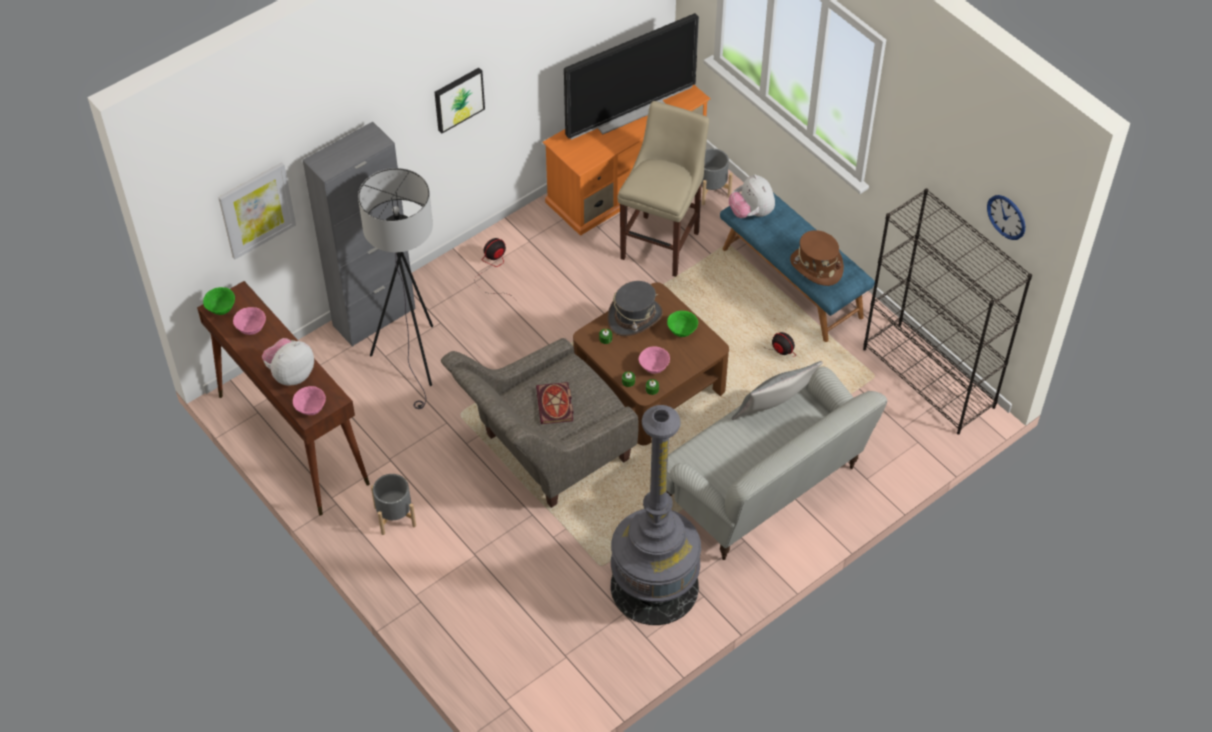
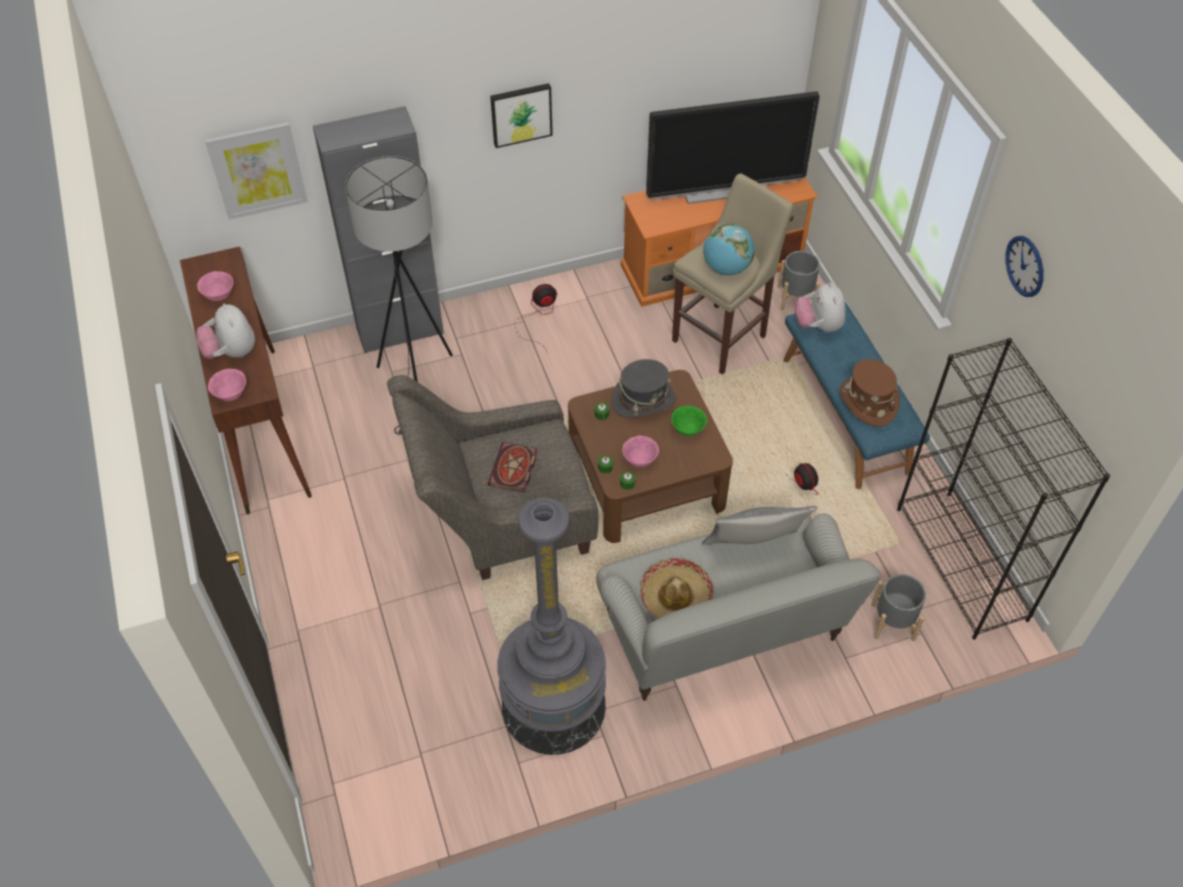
camera: 20 degrees right, 0 degrees up
green bowl [203,287,235,315] -> none
plush toy [262,338,314,386] -> plush toy turned 90 degrees counterclockwise [196,304,255,359]
grey planter [371,474,416,535] -> grey planter moved to [871,574,926,641]
wall clock [987,195,1025,240] -> wall clock moved to [1005,236,1044,297]
none -> hat [640,558,714,619]
none -> globe [703,224,755,275]

